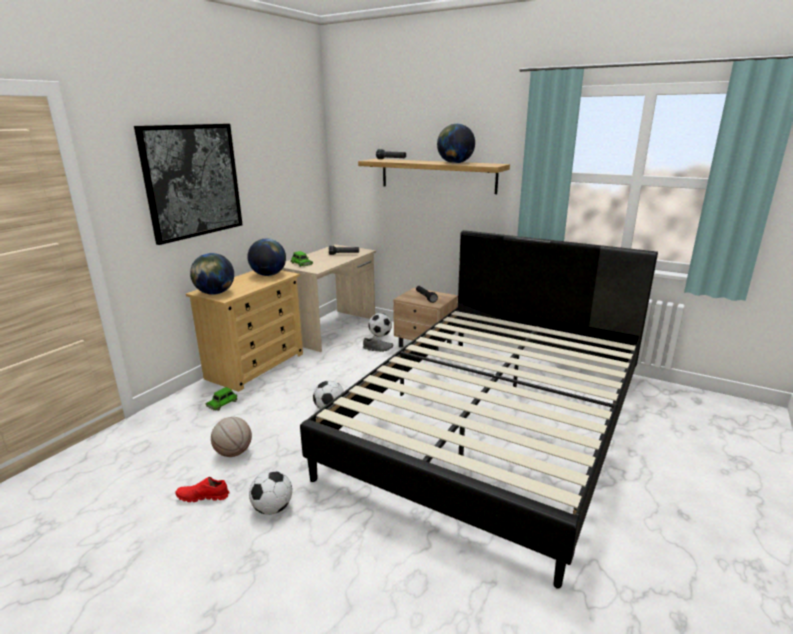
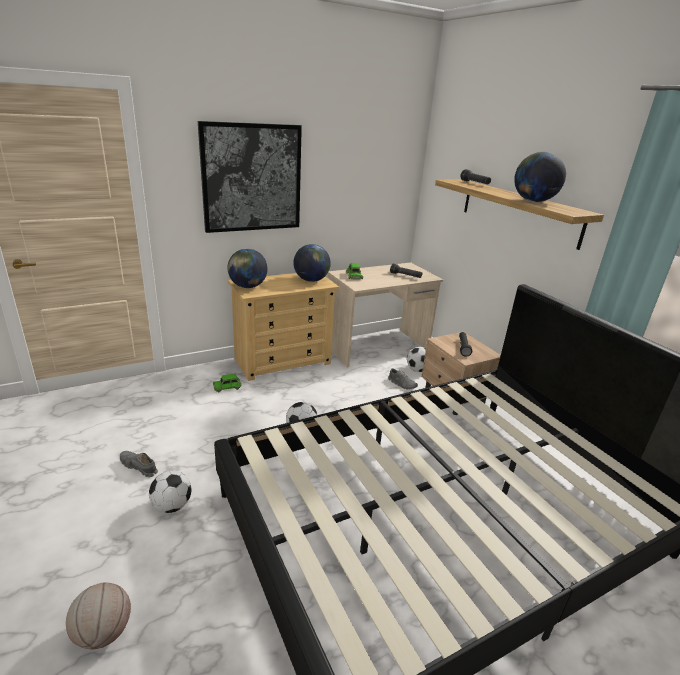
camera: 30 degrees right, 5 degrees up
red shoe [175,477,229,502] -> grey shoe [120,451,158,477]
basketball [211,417,252,457] -> basketball moved to [66,582,131,649]

